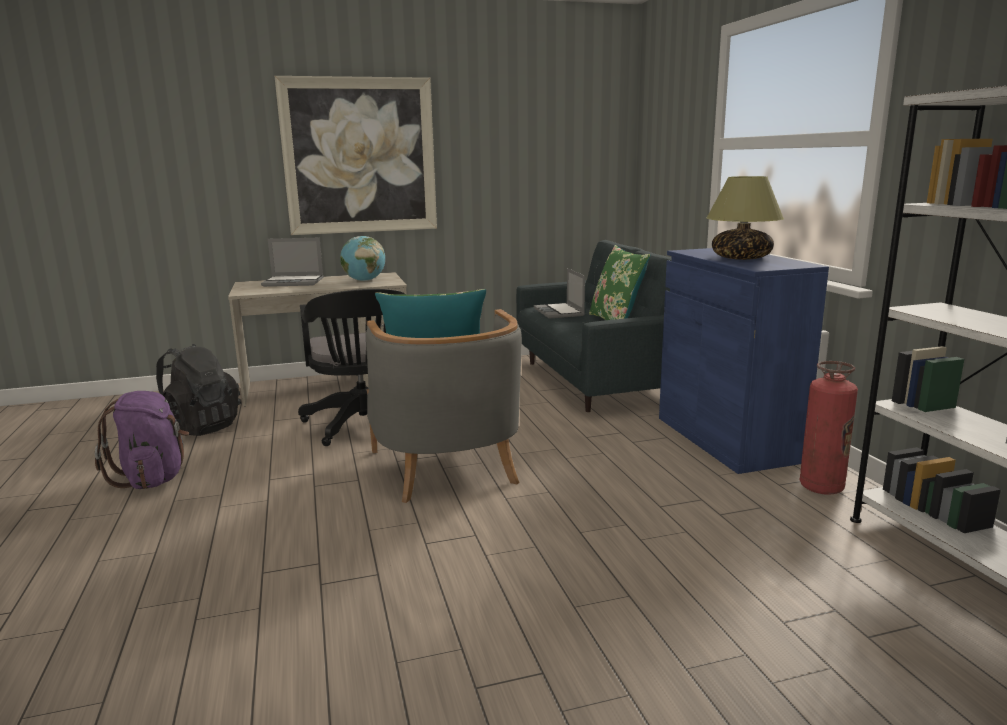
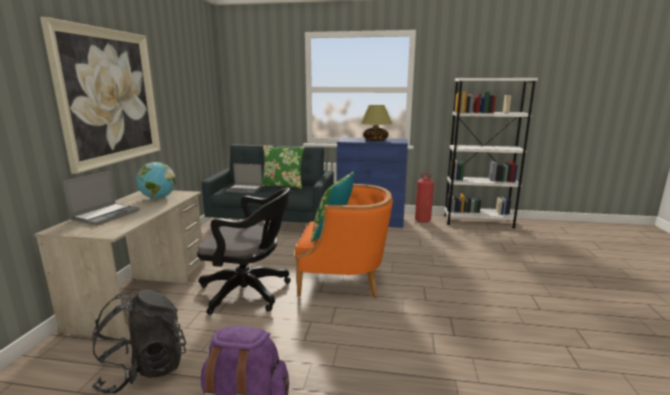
camera: 65 degrees left, 0 degrees up
grey armchair [366,309,522,503] -> orange armchair [295,184,393,298]

